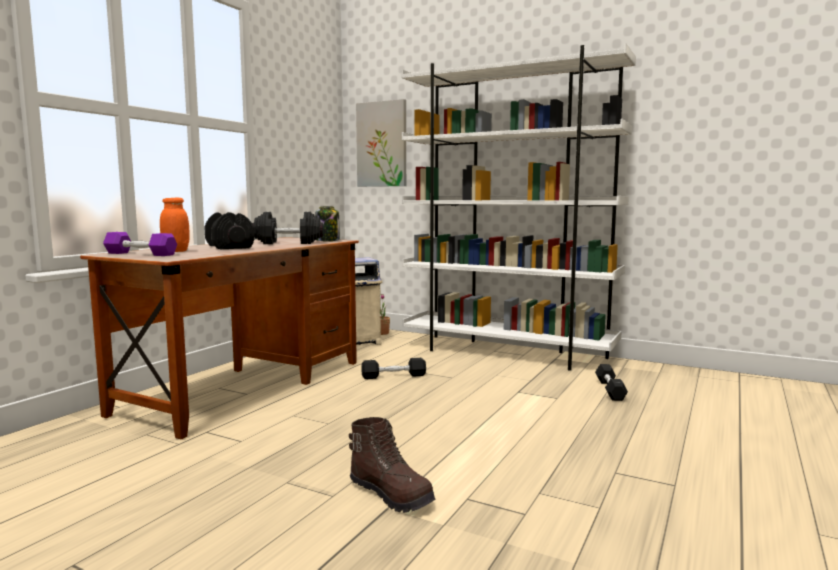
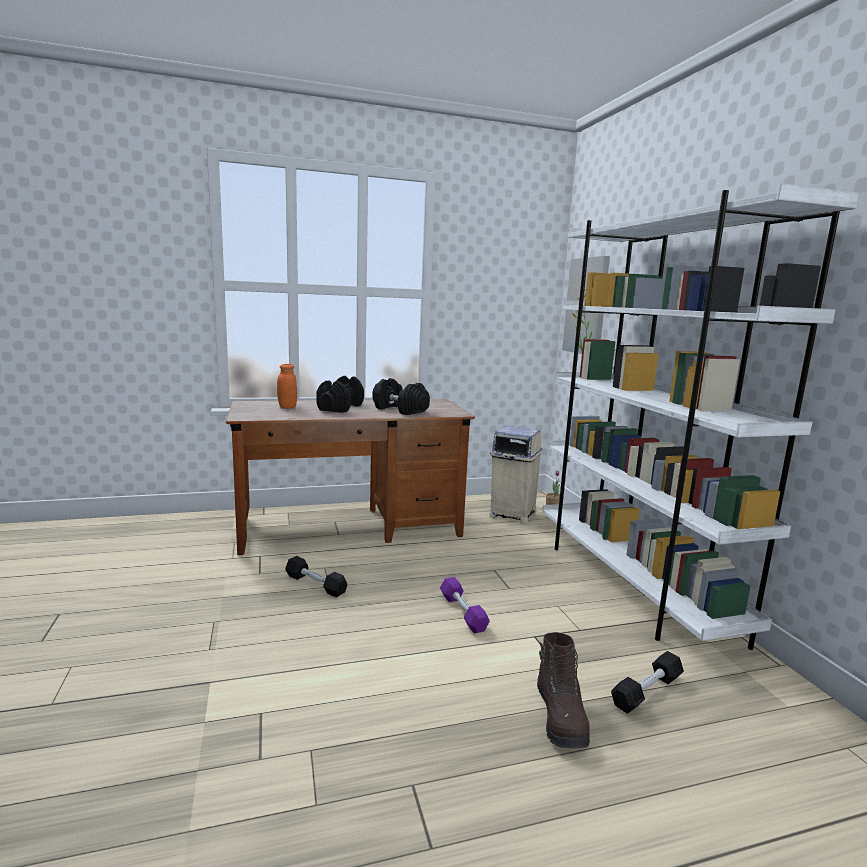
camera: 45 degrees right, 5 degrees up
purple dumbbell [103,232,177,256] -> purple dumbbell moved to [440,577,490,633]
jar [315,206,340,242] -> none
brown boot [349,417,435,513] -> brown boot moved to [537,632,590,748]
black dumbbell [361,358,426,379] -> black dumbbell moved to [285,556,347,597]

